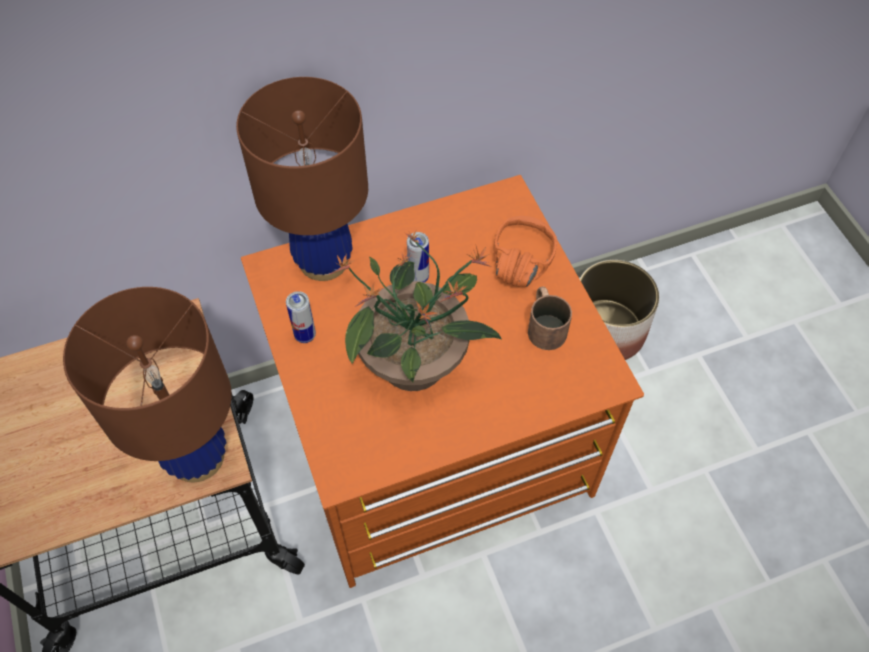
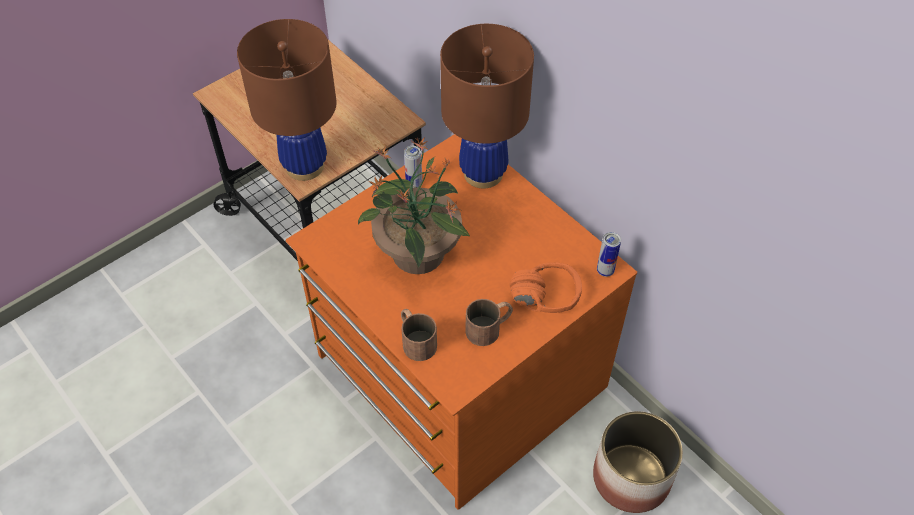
camera: 70 degrees right, 5 degrees down
can [407,232,429,283] -> can moved to [597,232,621,277]
none -> brown mug [401,309,437,361]

